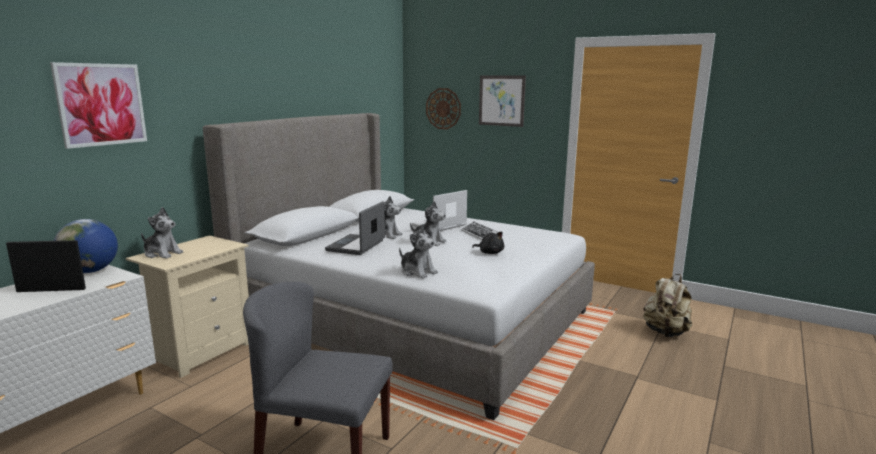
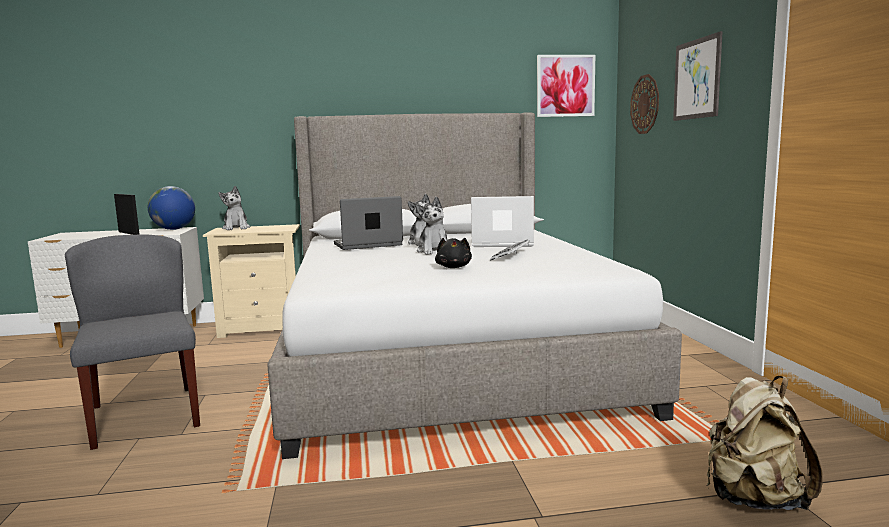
camera: 50 degrees right, 5 degrees down
picture [50,62,147,149] -> picture moved to [537,55,595,117]
plush toy [399,224,438,279] -> none

